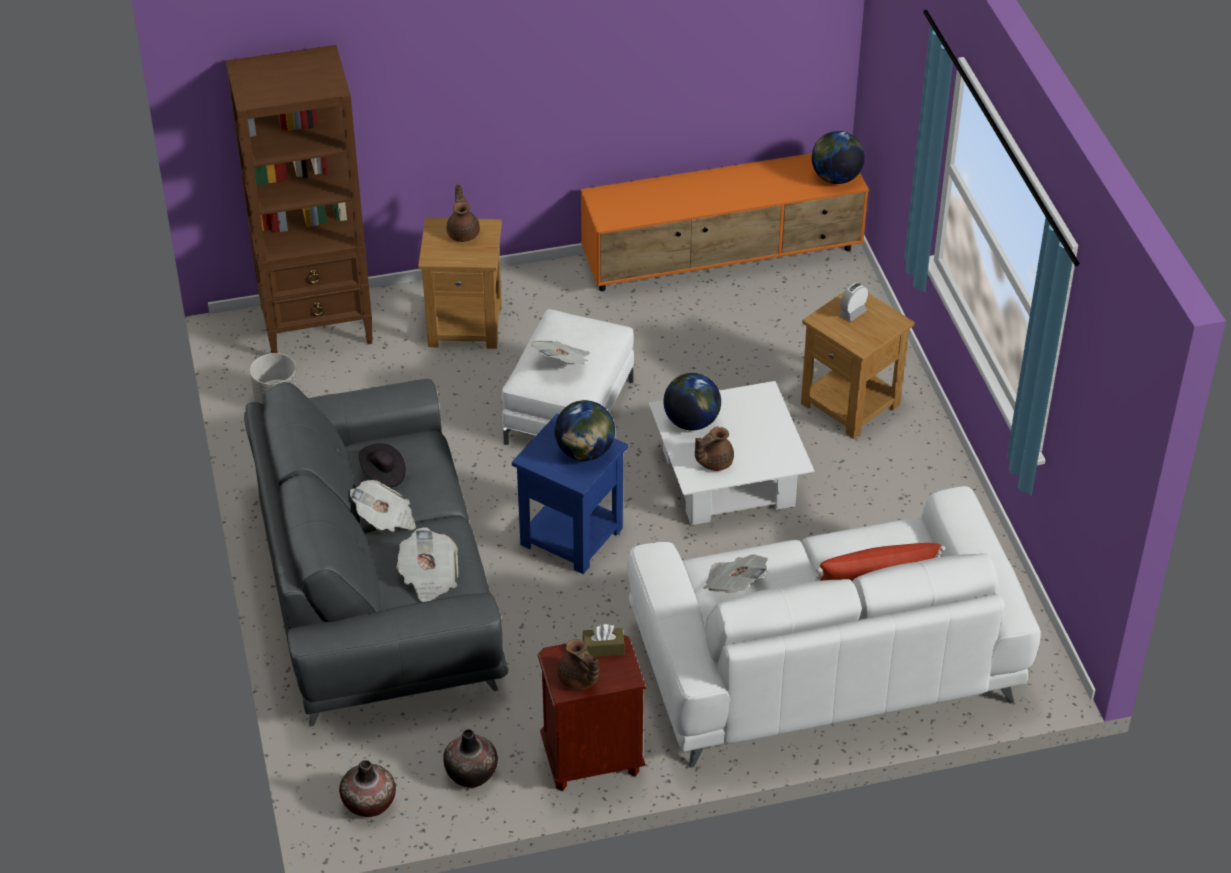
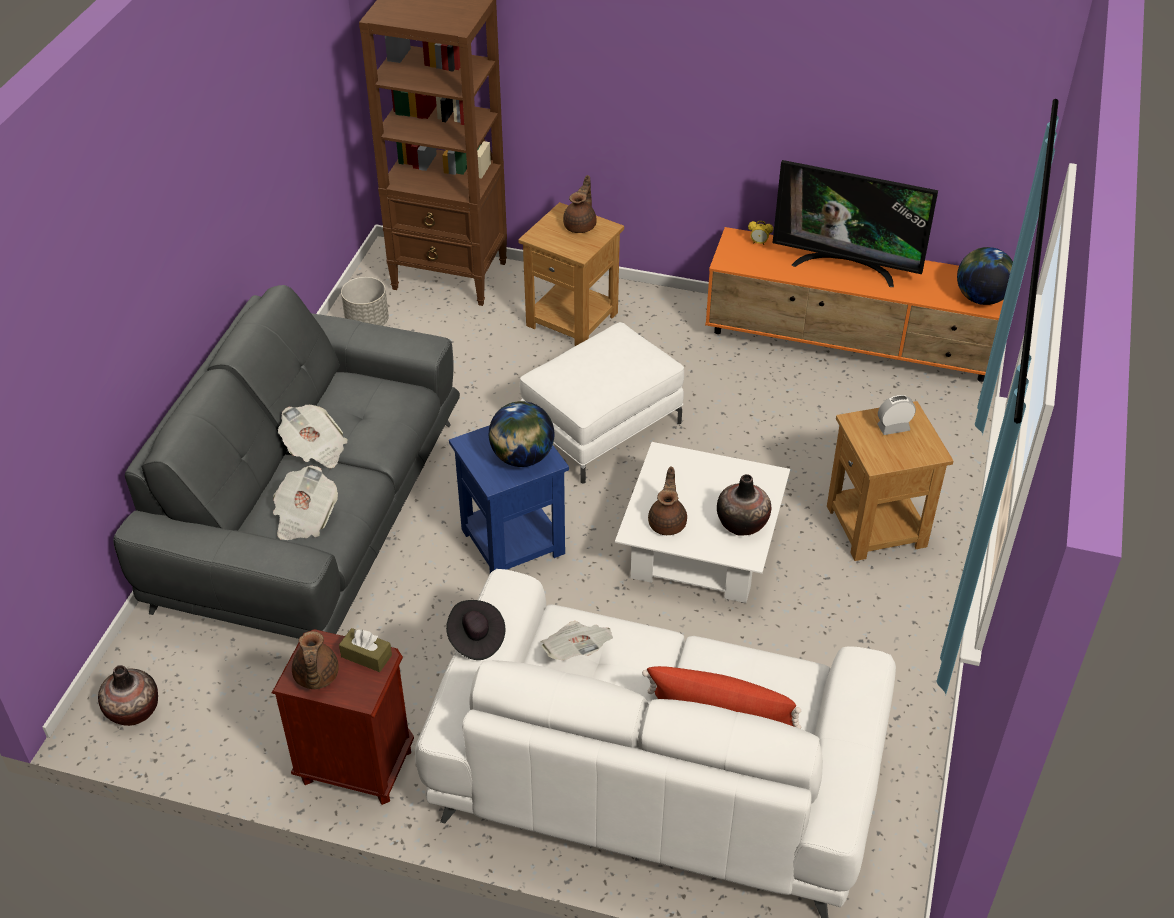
camera: 30 degrees right, 0 degrees up
black hat [359,443,406,487] -> black hat moved to [446,600,505,660]
vase [443,729,498,788] -> vase moved to [717,474,771,536]
newspaper [531,340,590,364] -> none
globe [663,373,721,431] -> none
brown teapot [695,427,734,471] -> brown teapot turned 105 degrees clockwise [648,467,687,535]
none -> alarm clock [748,221,773,245]
none -> television [773,160,938,287]

